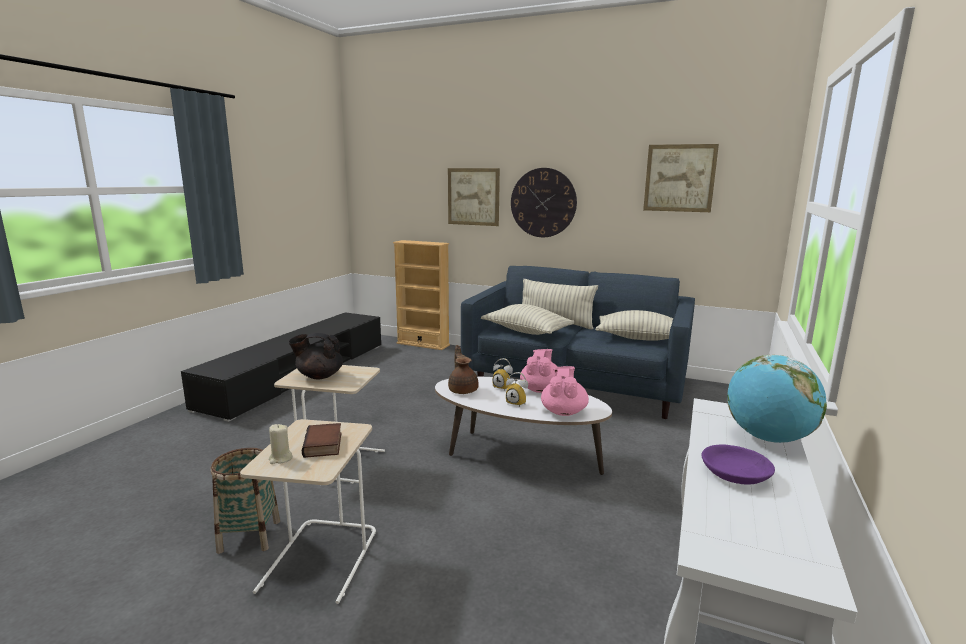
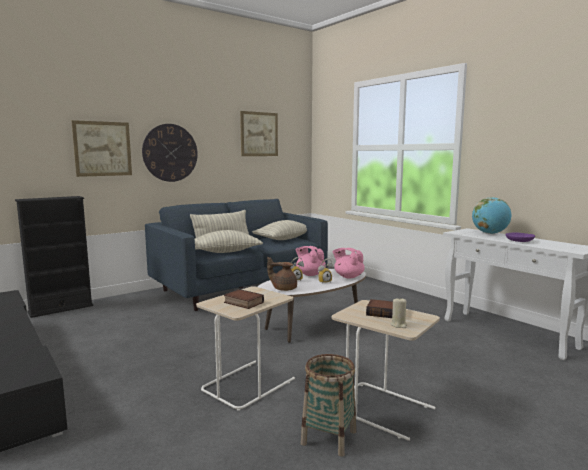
camera: 60 degrees left, 5 degrees down
black teapot [289,333,343,380] -> book [224,289,264,309]
beige bookcase [393,240,450,350] -> black bookcase [15,196,93,318]

